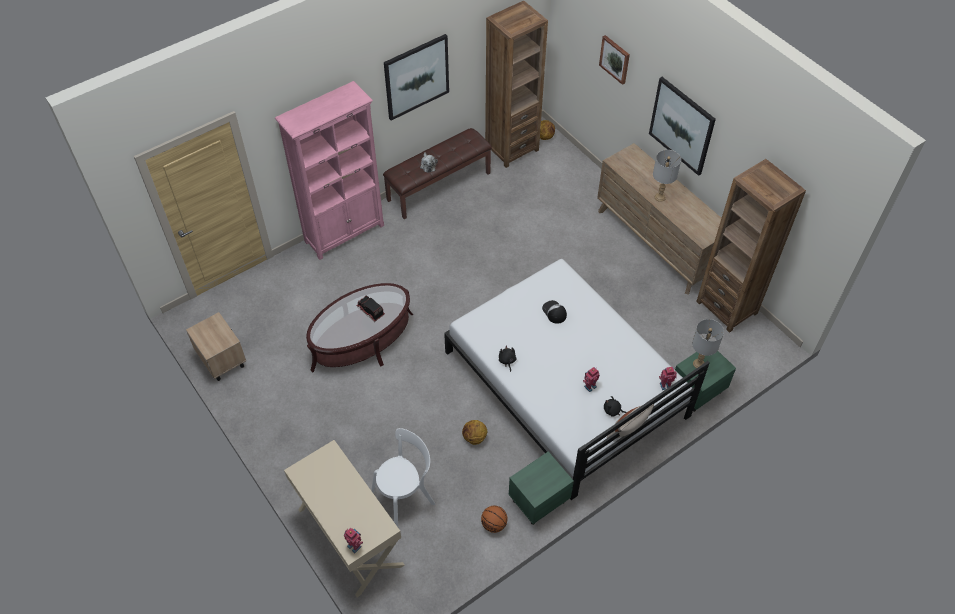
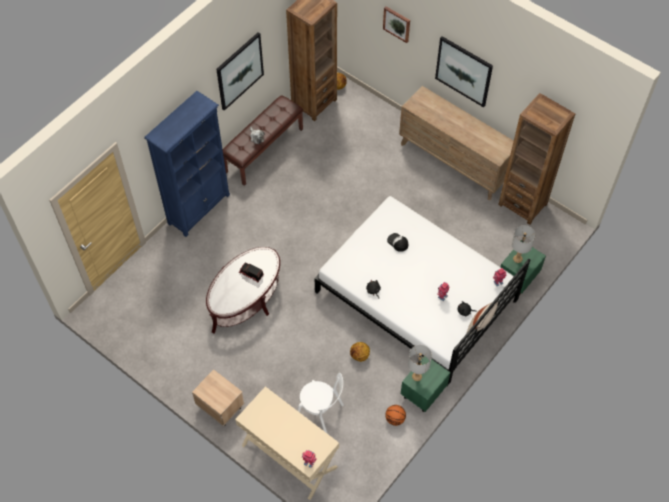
camera: 15 degrees left, 5 degrees up
beige nightstand [186,312,246,381] -> beige nightstand moved to [192,369,244,426]
pink bookcase [275,81,384,260] -> blue bookcase [144,91,230,237]
white chair [371,428,435,527] -> white chair turned 75 degrees clockwise [297,373,344,434]
grey table lamp [653,150,681,202] -> grey table lamp moved to [408,345,432,381]

